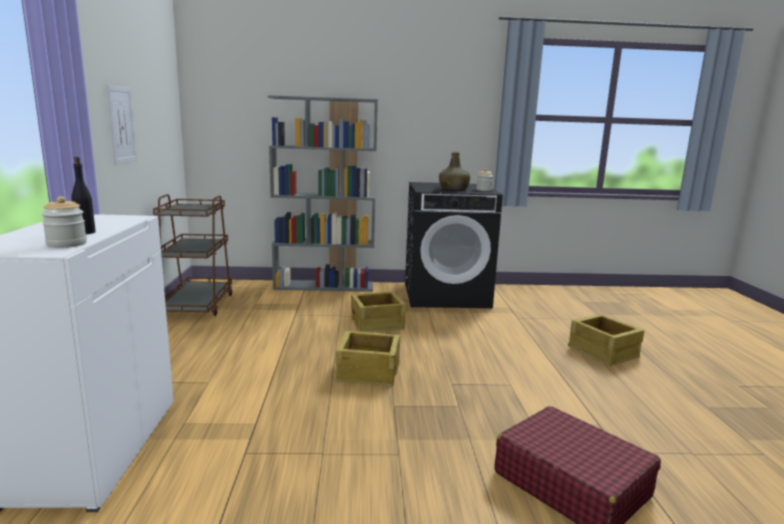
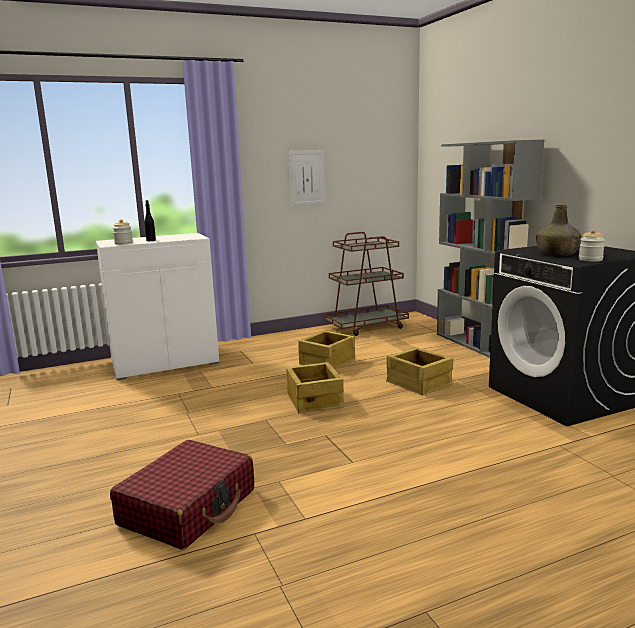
camera: 70 degrees right, 0 degrees up
crate [568,314,644,366] -> crate moved to [298,330,355,369]

